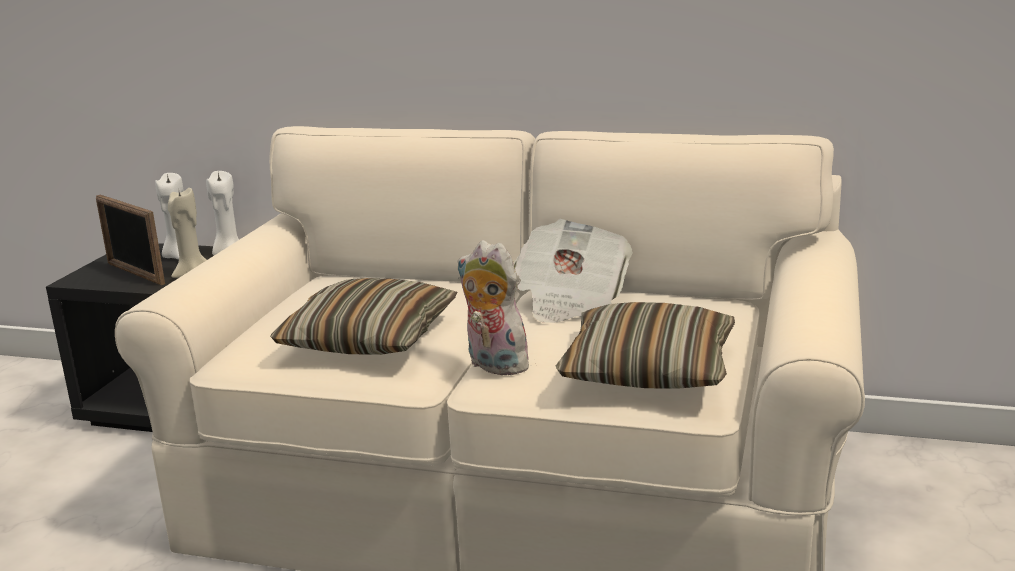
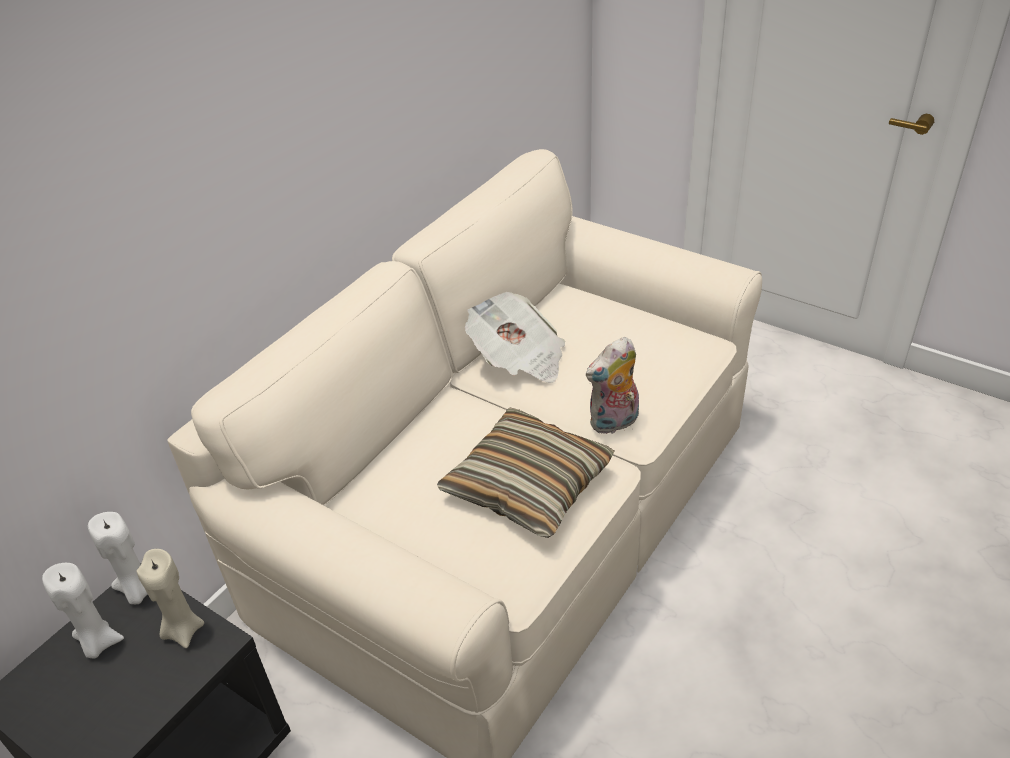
camera: 70 degrees left, 20 degrees up
picture frame [96,195,165,285] -> none
pillow [556,302,735,388] -> none

